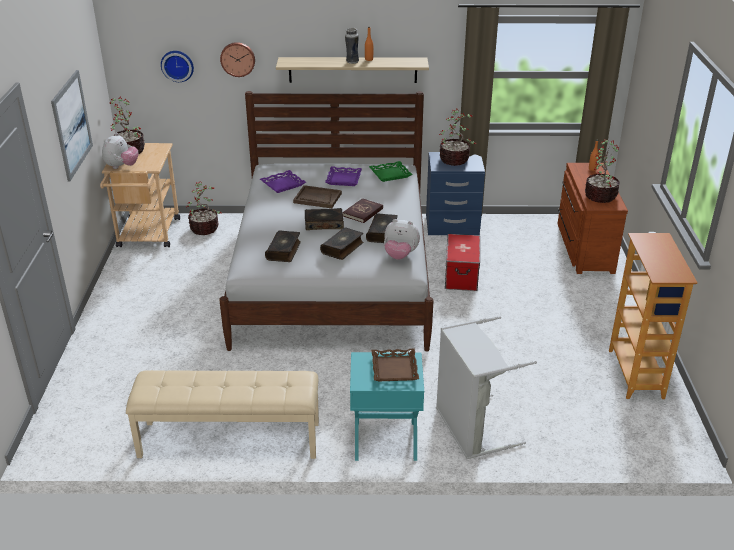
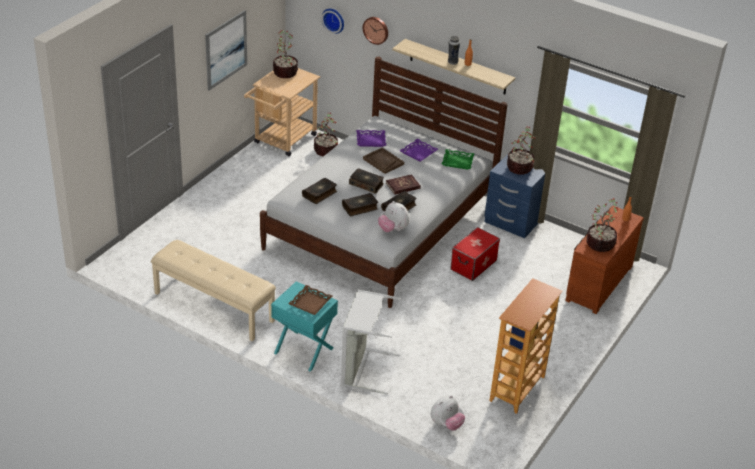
camera: 30 degrees right, 5 degrees up
plush toy [102,133,138,169] -> plush toy moved to [431,395,465,431]

